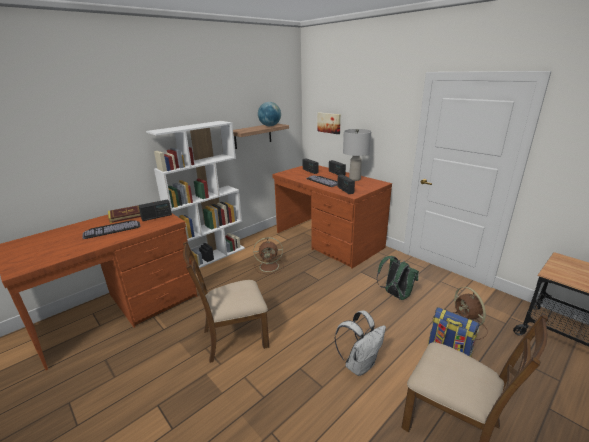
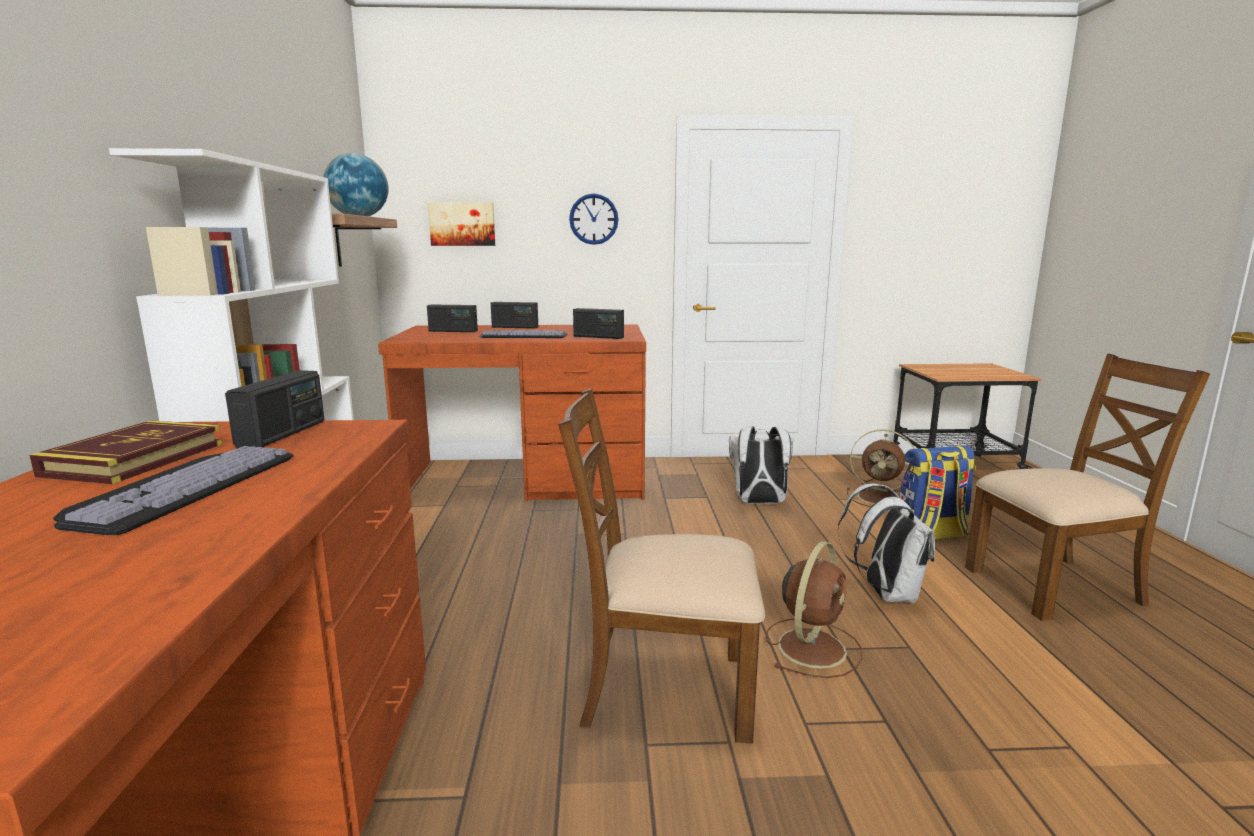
camera: 50 degrees left, 10 degrees down
brown chair [183,241,269,363] -> brown chair turned 75 degrees clockwise [558,388,765,744]
brown fan [253,237,284,274] -> brown fan moved to [766,541,862,678]
grey table lamp [343,129,371,181] -> none
green backpack [377,256,419,300] -> white backpack [729,426,793,504]
none -> wall clock [569,193,619,245]

